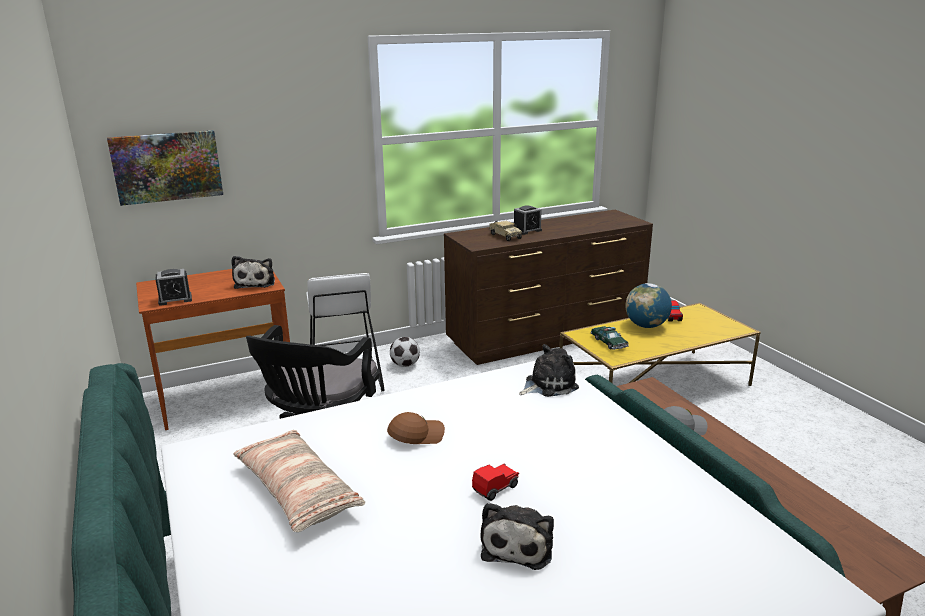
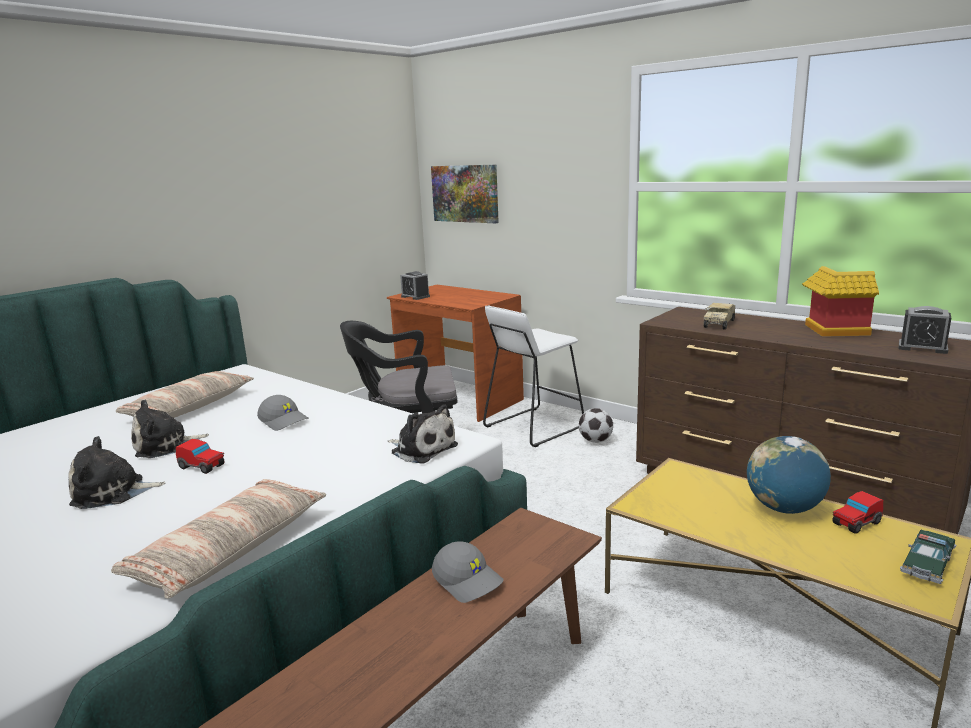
camera: 65 degrees right, 5 degrees down
plush toy [231,256,275,289] -> plush toy moved to [131,399,209,458]
brown cap [387,412,445,444] -> grey cap [257,395,309,431]
alarm clock [514,205,542,235] -> alarm clock moved to [899,306,951,354]
toy car [591,326,629,350] -> toy car moved to [900,530,957,584]
none -> pillow [111,479,326,599]
none -> toy house [802,266,879,337]

